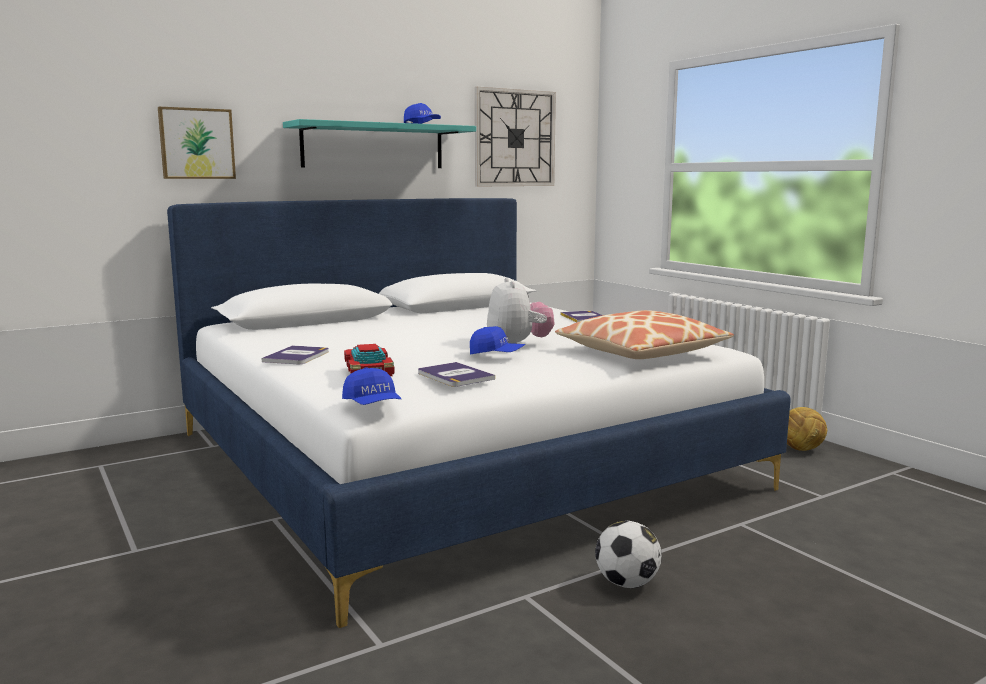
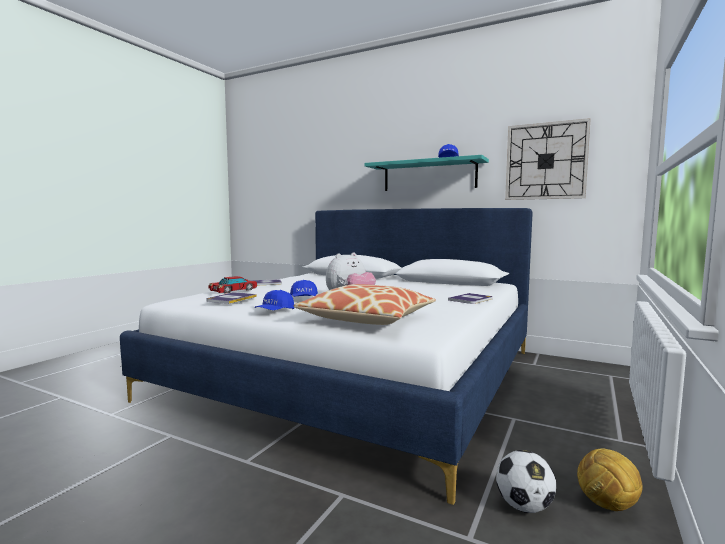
camera: 60 degrees right, 5 degrees down
picture [158,107,236,179] -> none
blue cap [342,367,401,405] -> blue cap moved to [254,290,294,310]
football [595,521,662,588] -> football moved to [496,450,556,513]

